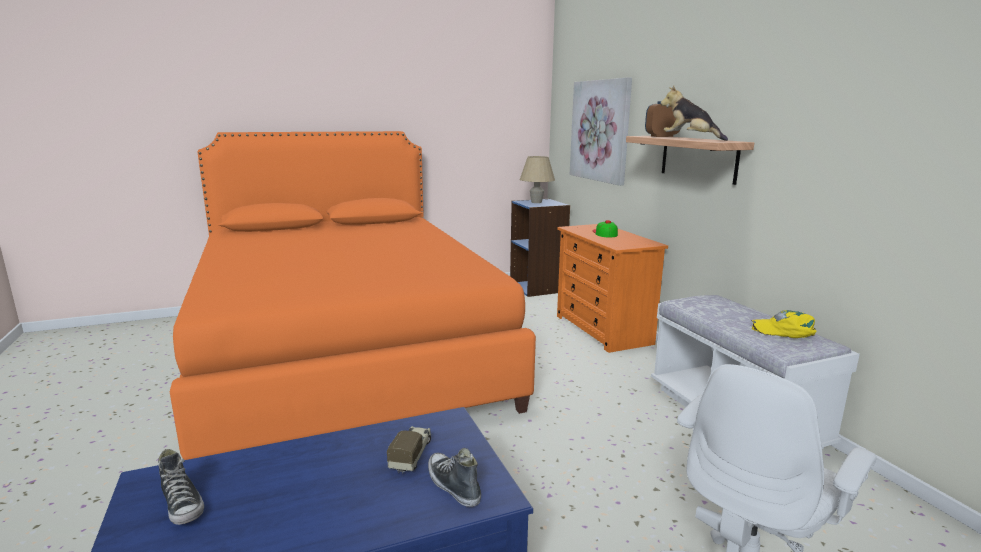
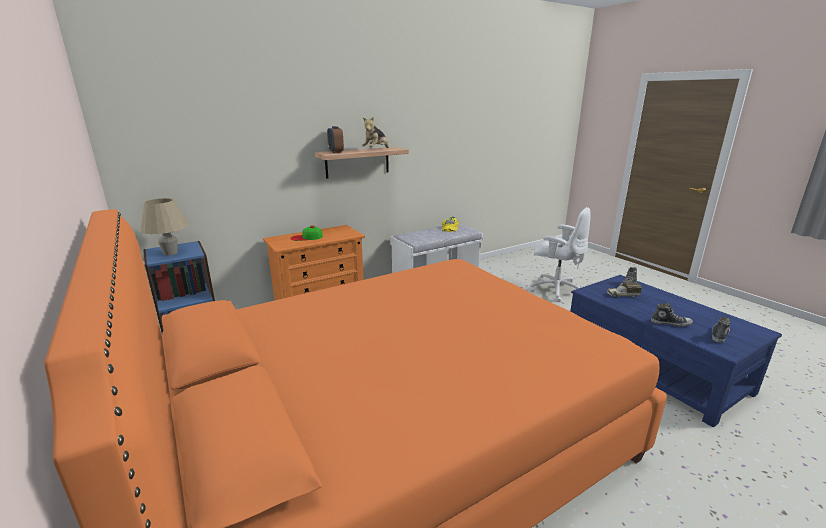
camera: 100 degrees left, 5 degrees up
picture [570,77,632,186] -> none
none -> shoe [651,303,693,327]

